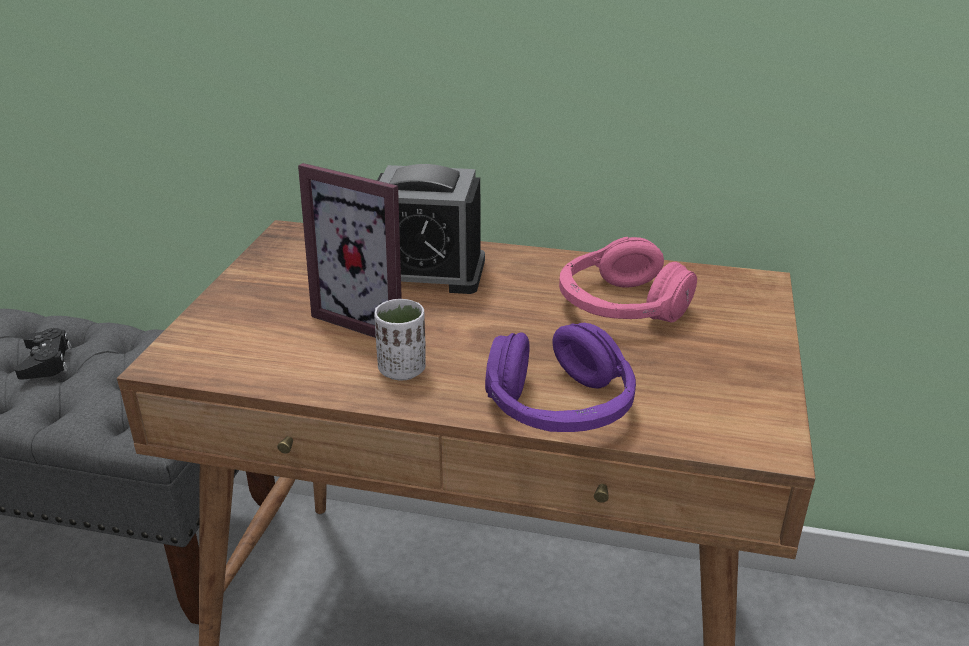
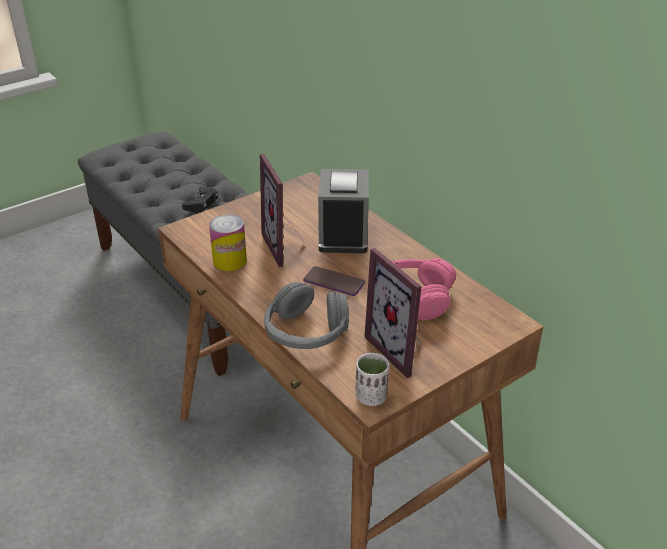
camera: 40 degrees right, 5 degrees up
white cup [375,299,426,381] -> white cup moved to [355,353,389,406]
alarm clock [377,164,485,294] -> alarm clock turned 45 degrees clockwise [318,169,369,253]
purple headphones [485,323,636,432] -> grey headphones [264,282,349,349]
none -> can [209,214,247,271]
none -> phone [303,266,365,296]
none -> picture frame [365,248,421,378]

